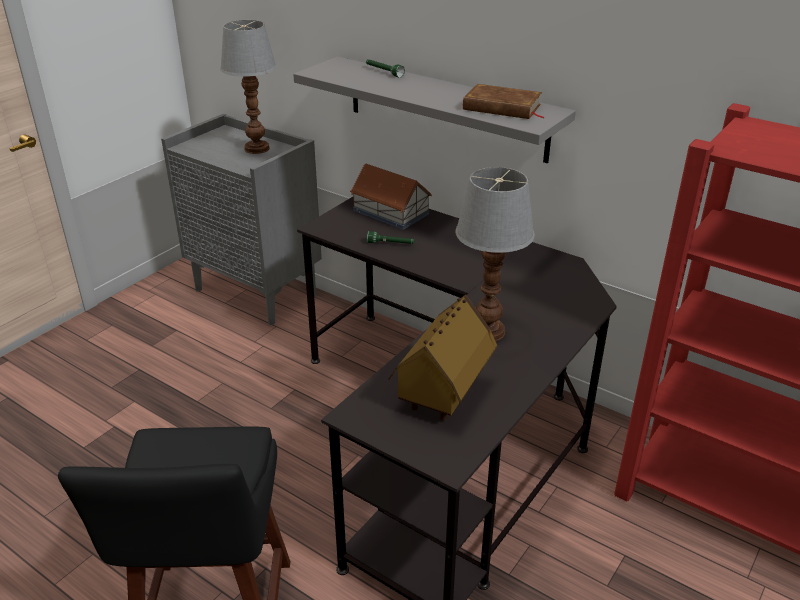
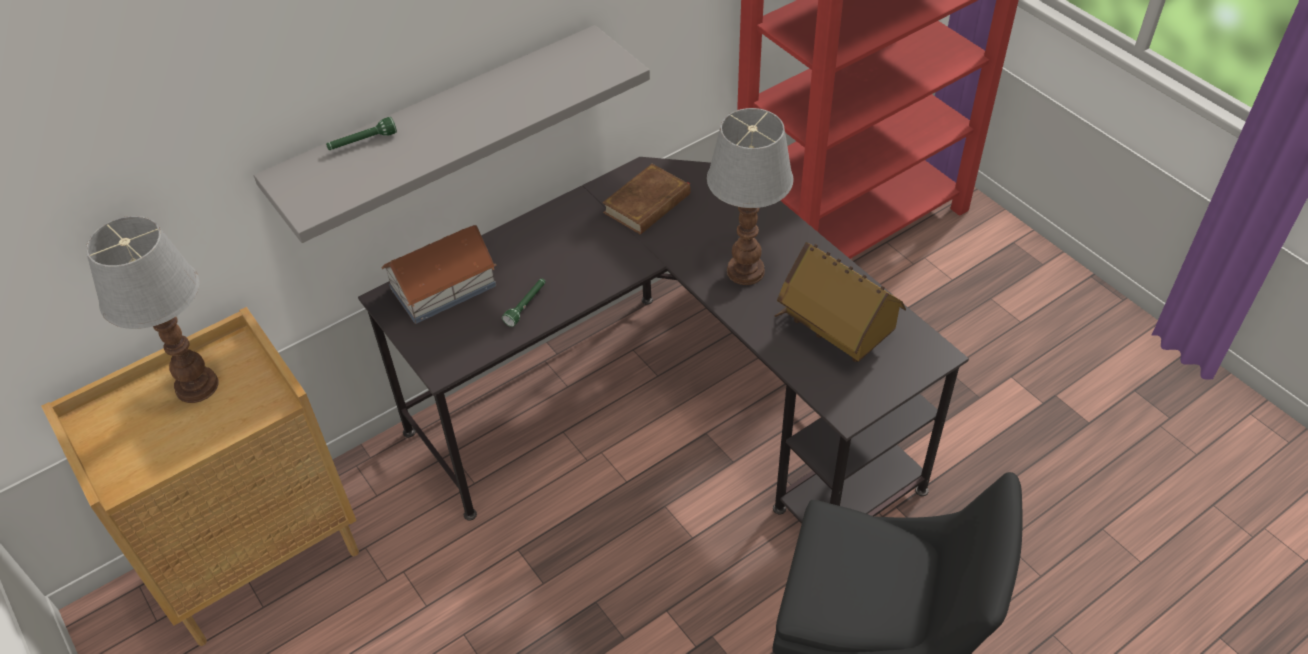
camera: 70 degrees left, 15 degrees up
grey cabinet [161,113,322,325] -> brown cabinet [41,307,359,646]
brown book [463,84,544,119] -> brown book moved to [602,164,691,235]

